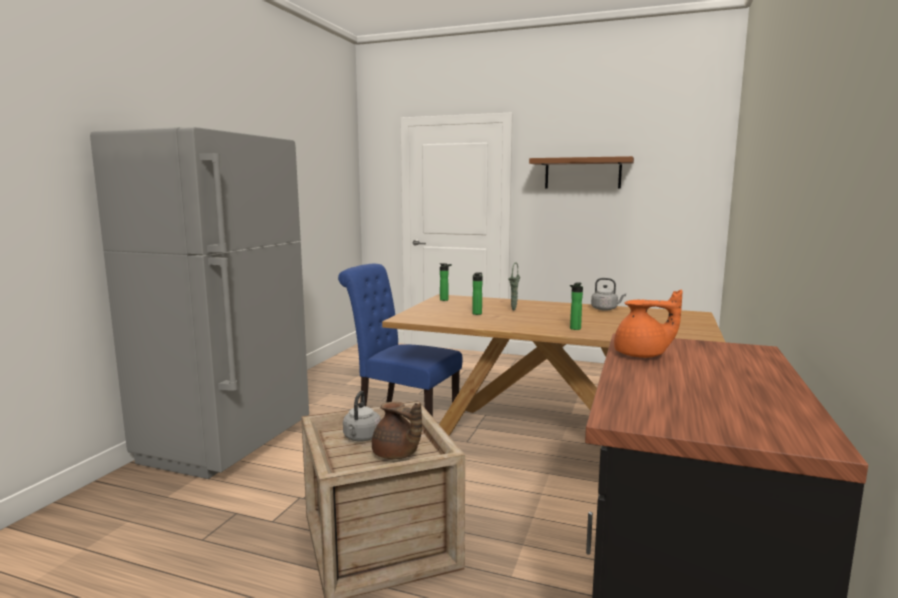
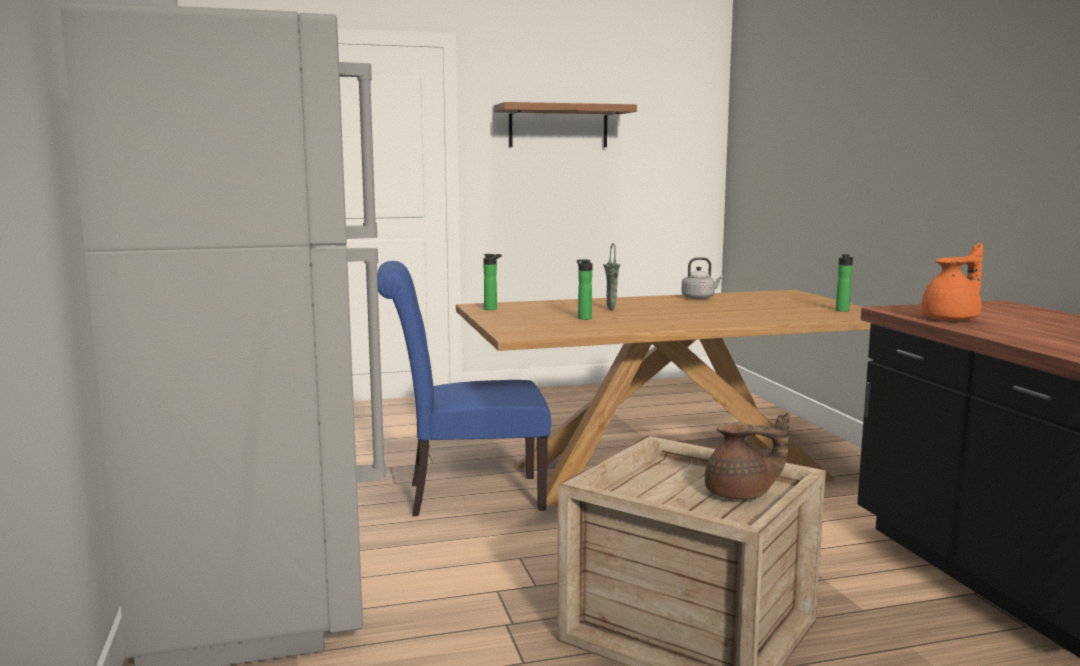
camera: 35 degrees left, 0 degrees up
grey kettle [343,391,381,442] -> none
bottle [570,282,583,330] -> bottle moved to [836,254,853,312]

